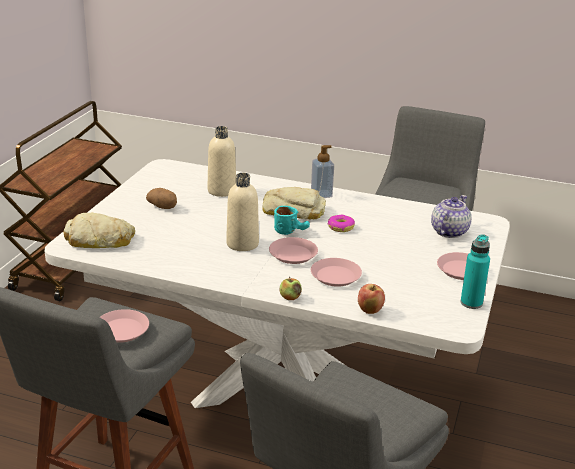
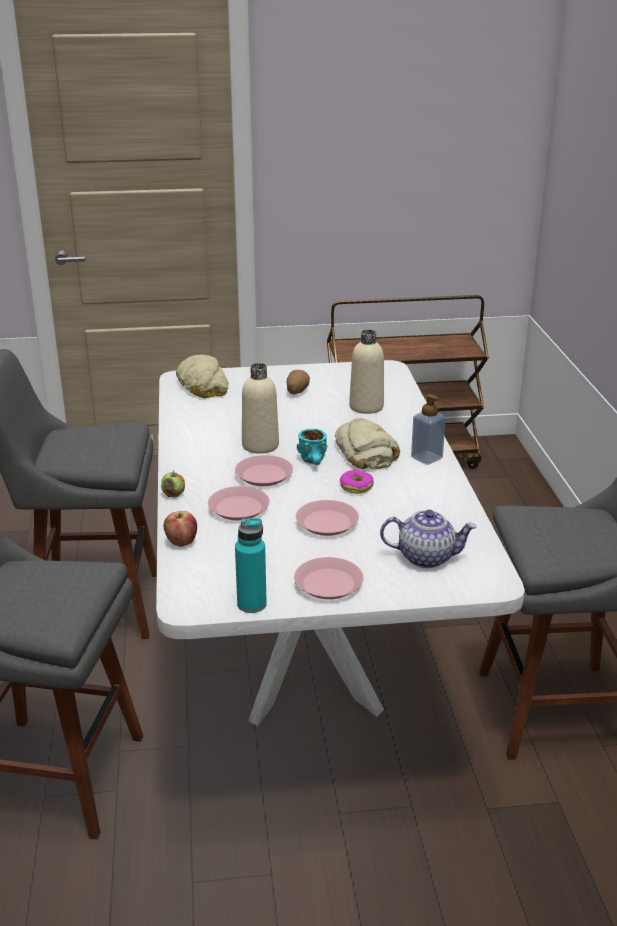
camera: 65 degrees right, 0 degrees up
pink plate [100,309,149,343] -> pink plate moved to [296,500,359,536]

